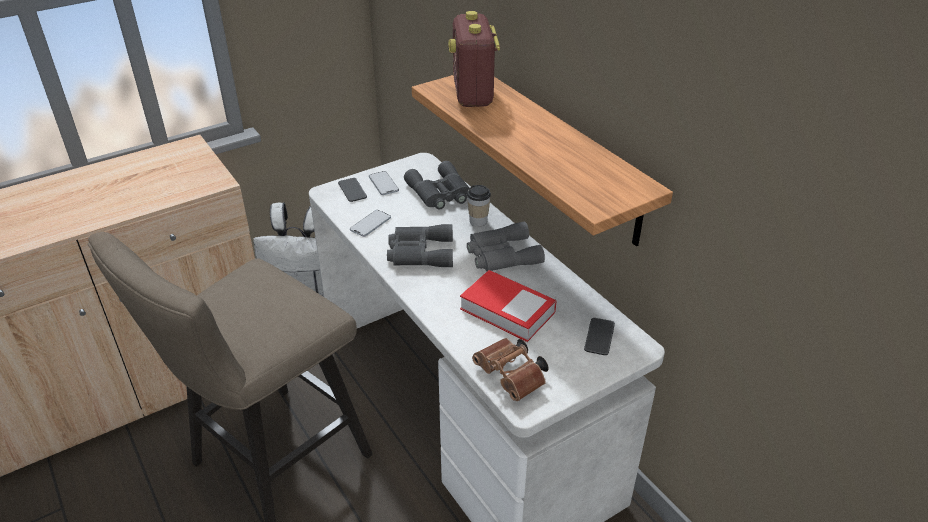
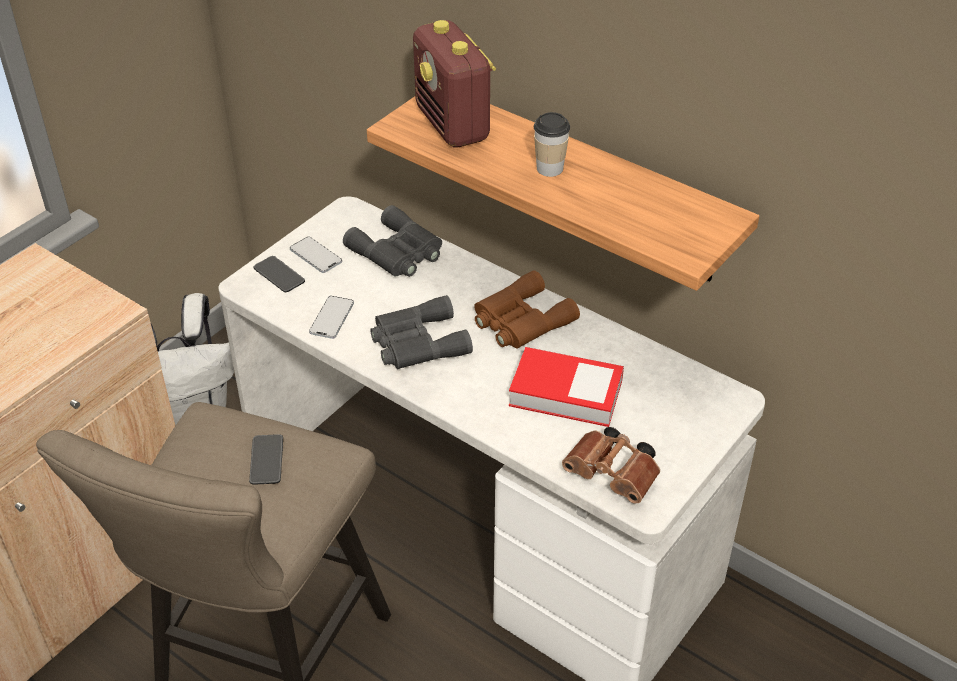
camera: 20 degrees left, 5 degrees up
cup [467,185,491,227] -> cup moved to [534,112,570,177]
grey binoculars [467,221,545,271] -> brown binoculars [474,270,580,348]
phone [584,318,615,355] -> phone moved to [249,434,283,485]

